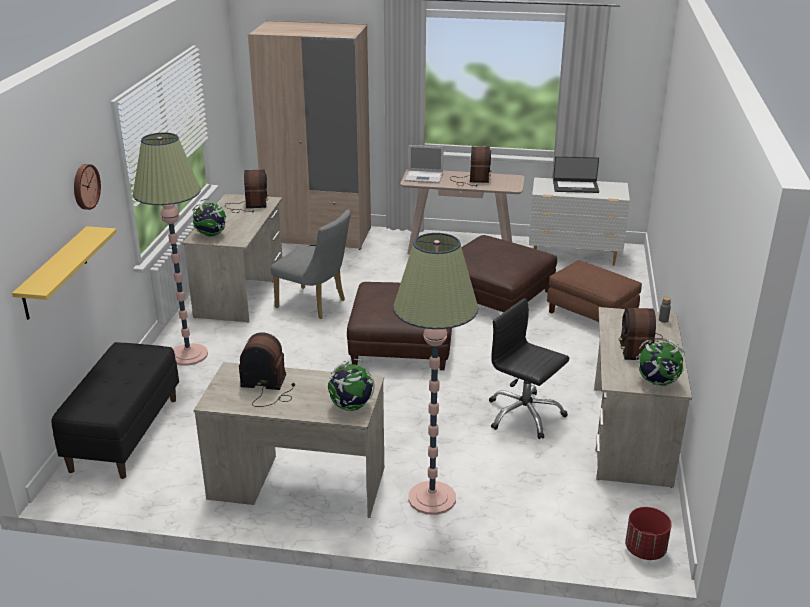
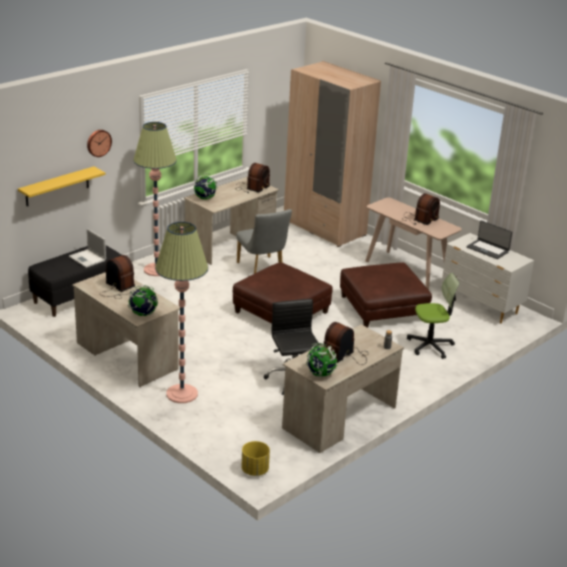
camera: 35 degrees right, 0 degrees up
laptop [404,145,443,183] -> laptop moved to [69,229,106,268]
brown ottoman [547,260,642,322] -> office chair [407,273,460,359]
red planter [625,507,672,560] -> yellow planter [241,441,270,476]

